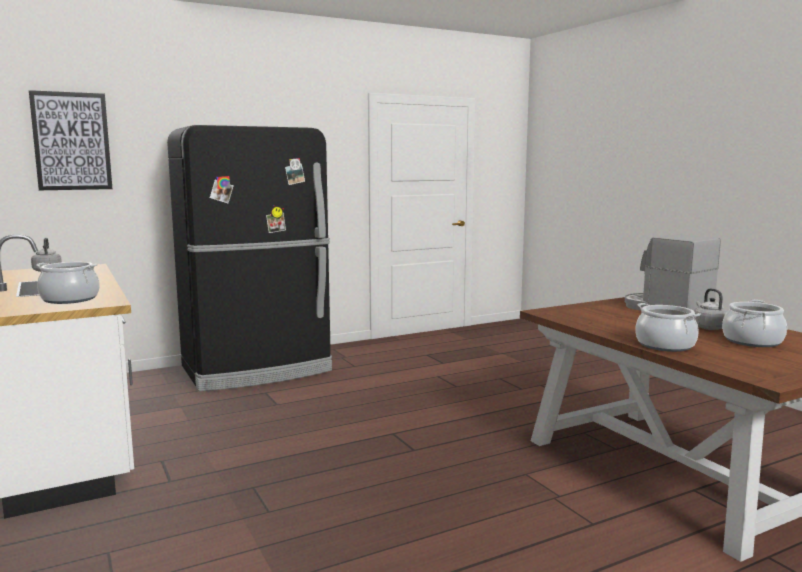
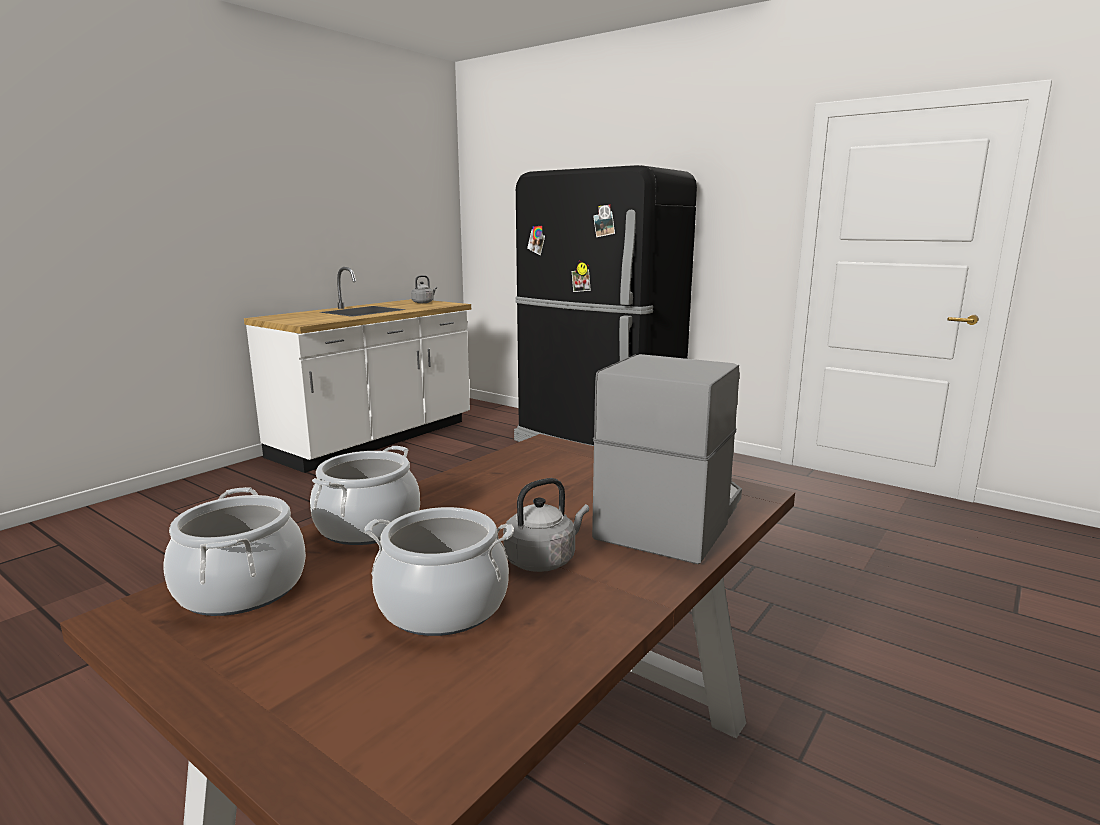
camera: 65 degrees right, 5 degrees up
picture [29,90,112,190] -> none
cooking pot [36,262,100,304] -> cooking pot moved to [163,487,306,616]

